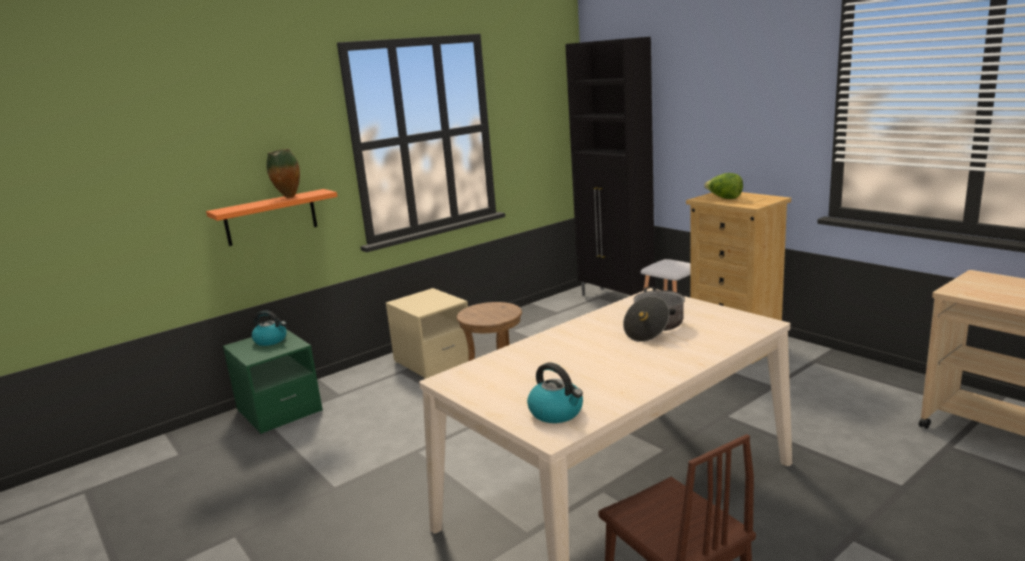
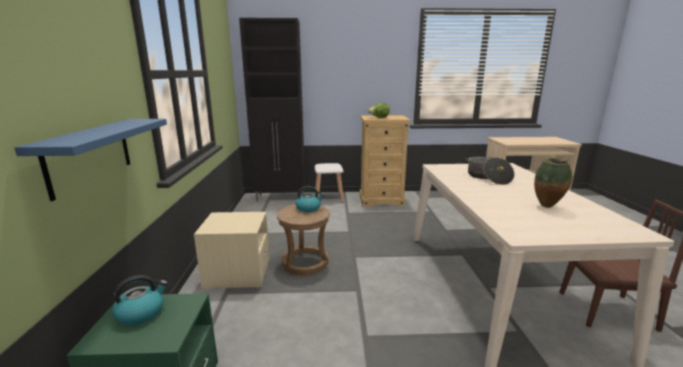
camera: 55 degrees left, 0 degrees up
orange shelf [206,189,337,246] -> blue shelf [14,119,167,201]
vase [267,149,300,198] -> vase moved to [534,158,572,208]
kettle [527,363,583,423] -> kettle moved to [296,186,324,213]

